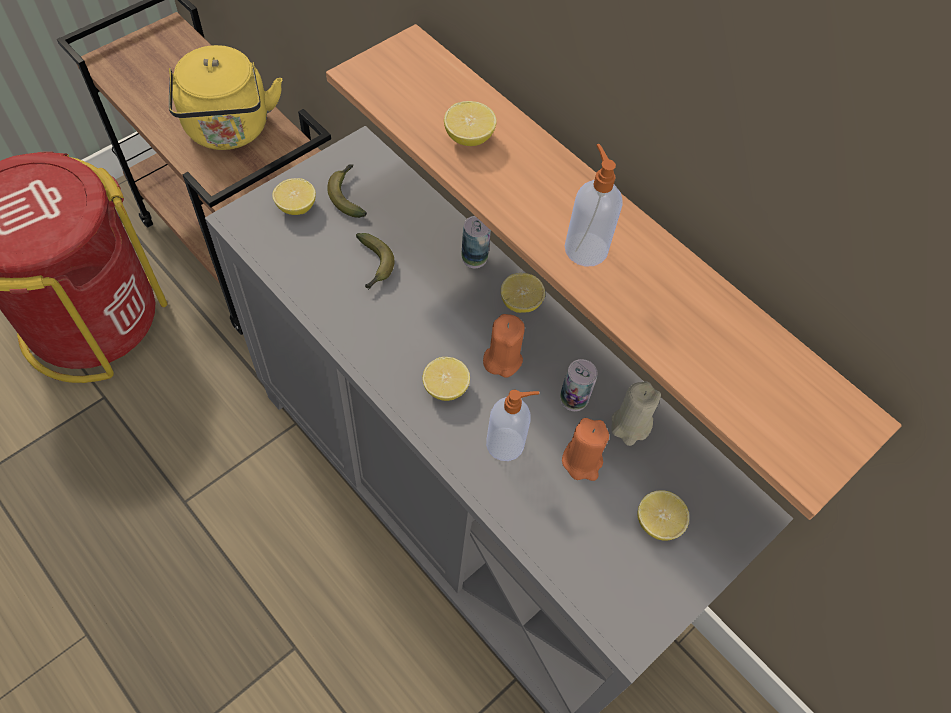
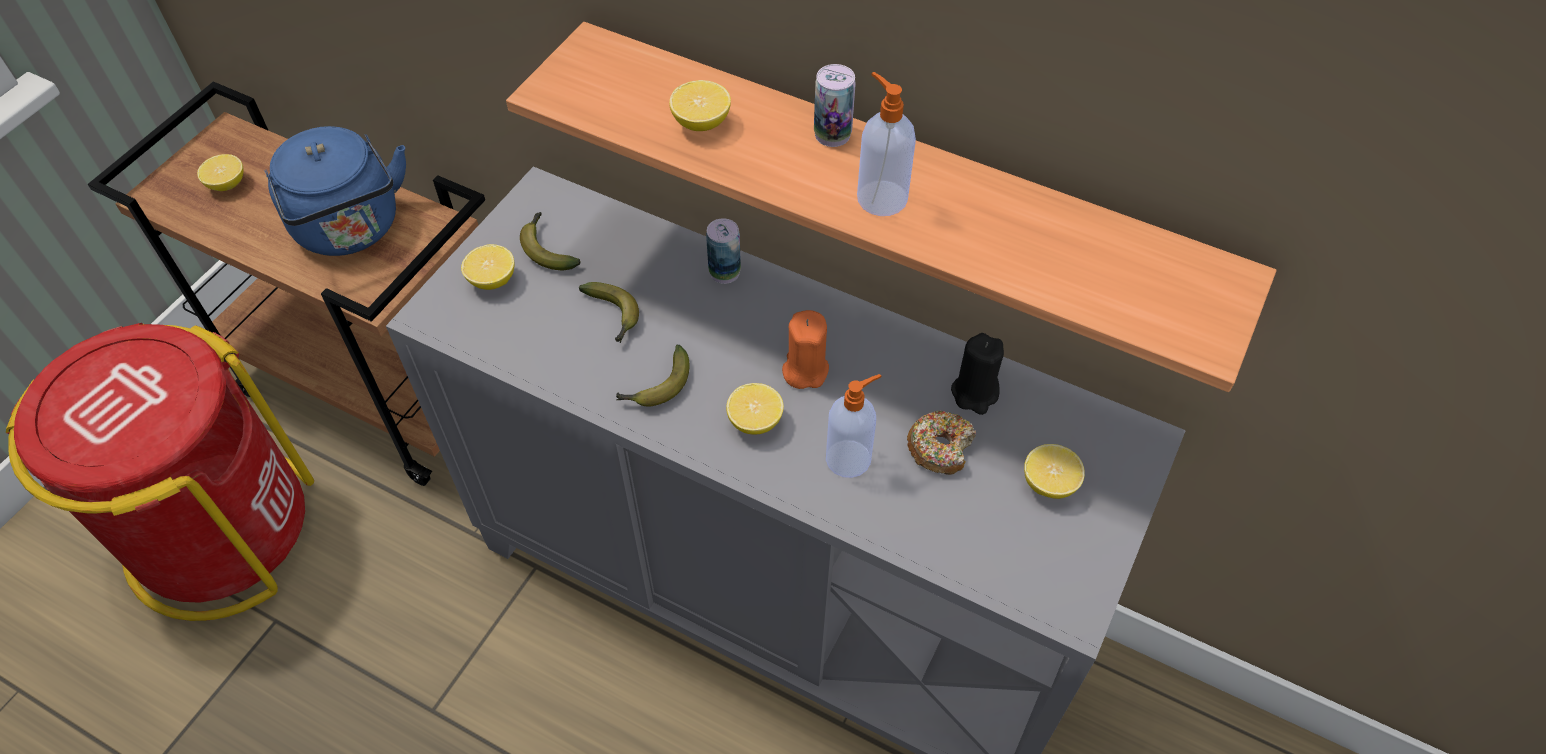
camera: 15 degrees left, 5 degrees down
yellow kettle [169,45,282,150] -> blue kettle [264,126,406,256]
lemon [501,273,545,313] -> lemon moved to [197,154,243,191]
can [560,359,597,411] -> can moved to [814,64,856,147]
orange candle [562,418,609,481] -> donut [907,410,976,475]
beige candle [611,381,661,446] -> black candle [951,333,1004,415]
none -> banana [616,345,689,406]

